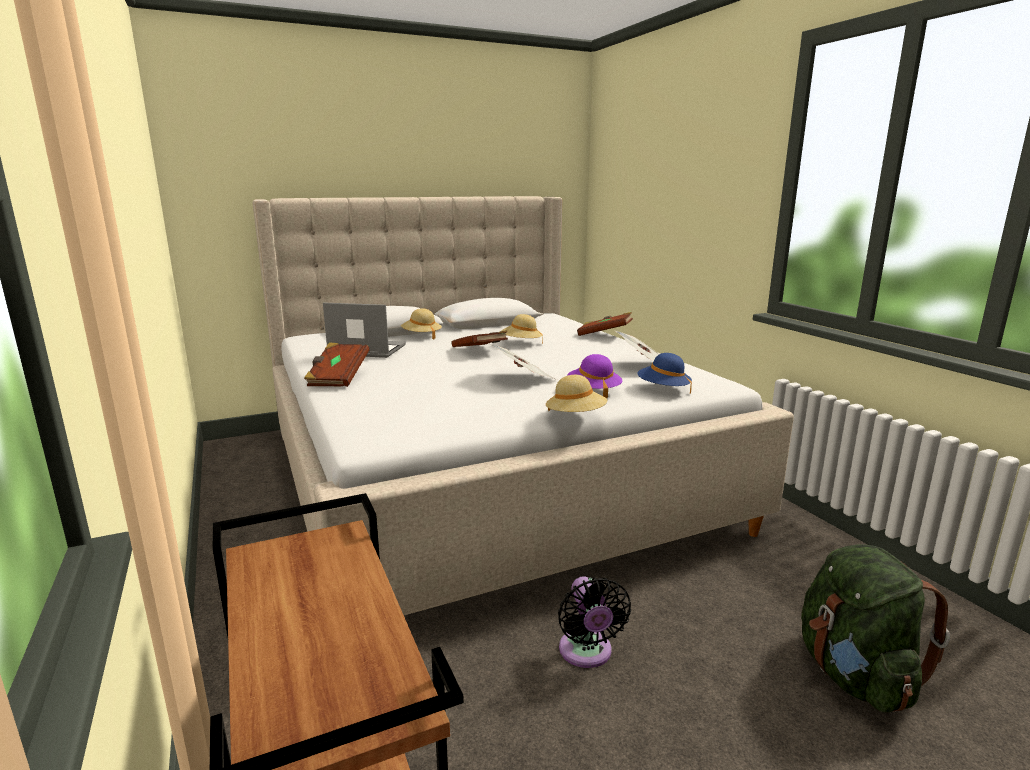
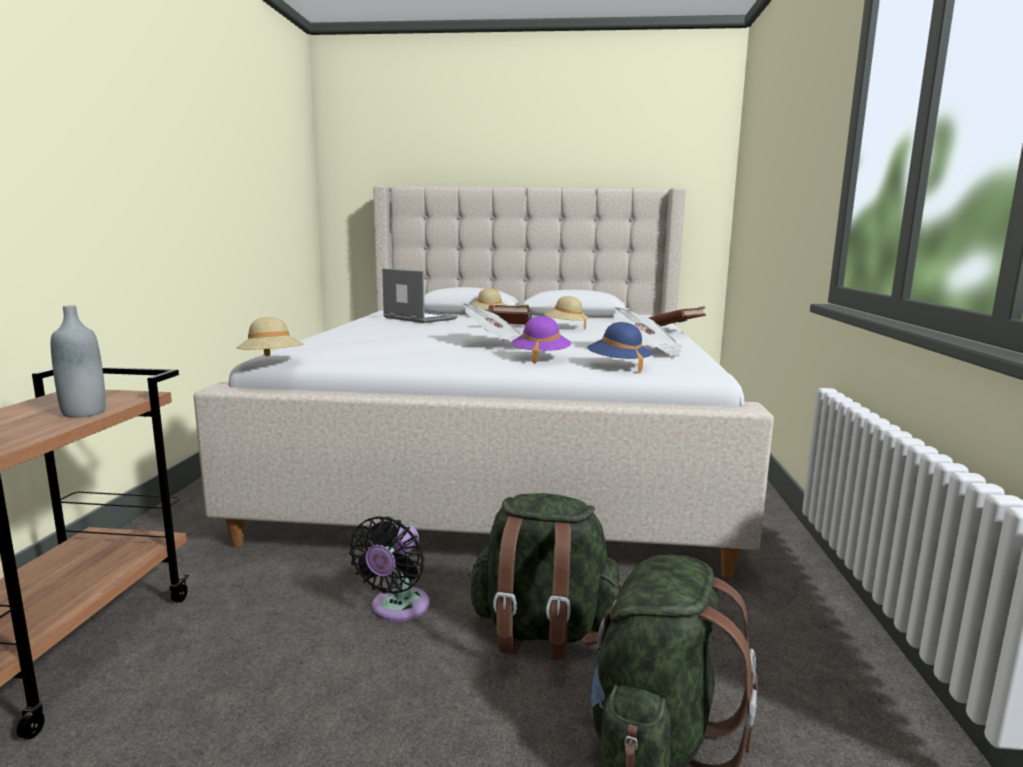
camera: 30 degrees right, 5 degrees down
brown book [304,342,369,387] -> none
beige hat [546,375,607,412] -> beige hat moved to [236,317,304,357]
none -> grey bottle [51,305,106,418]
none -> green backpack [468,493,621,661]

